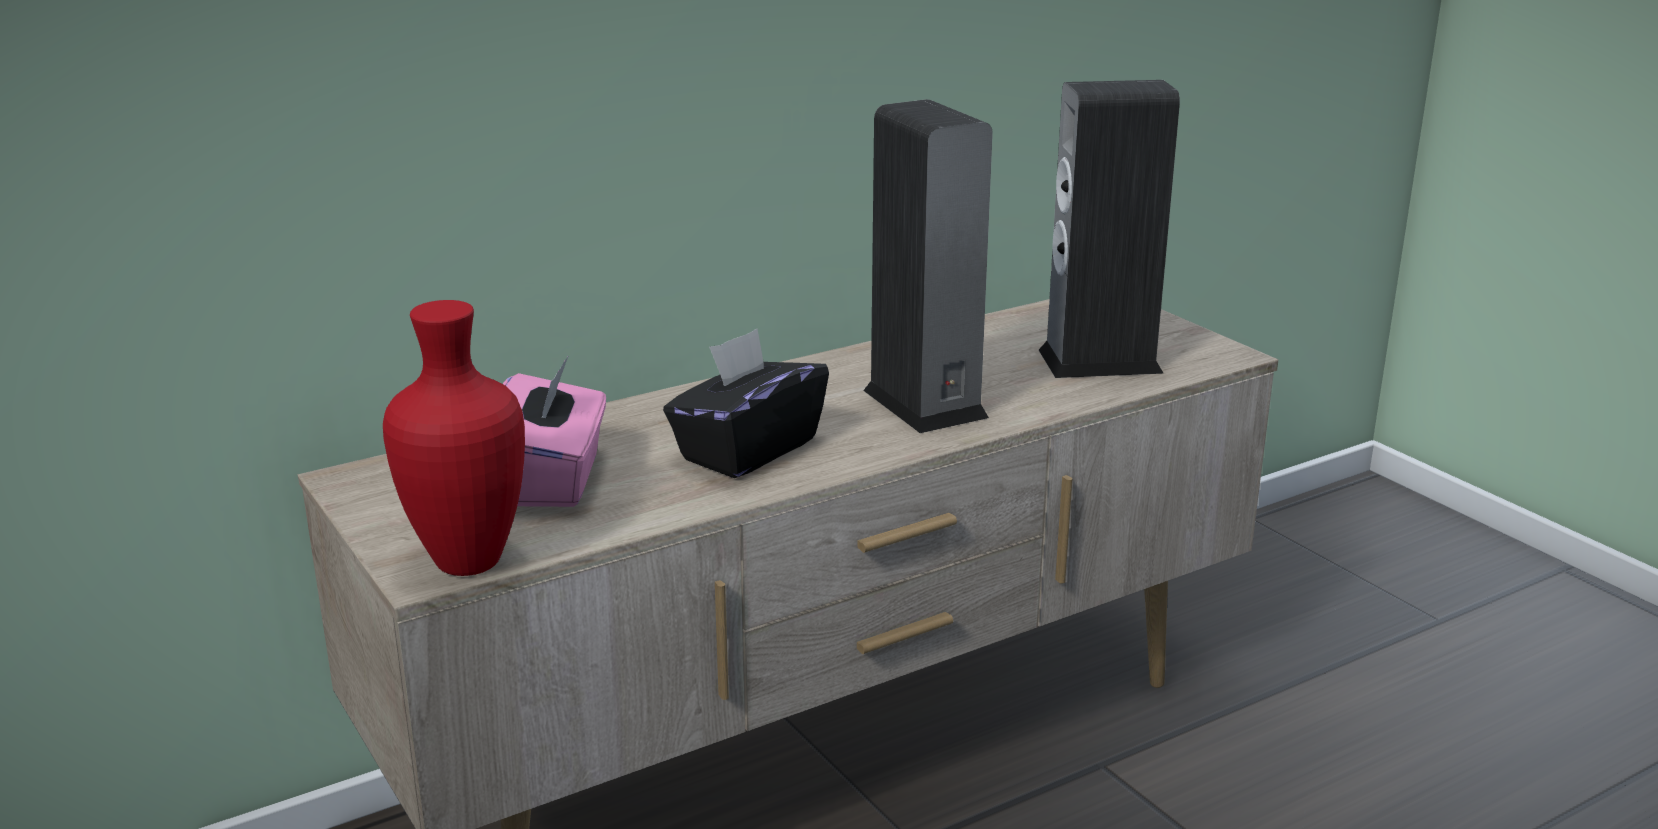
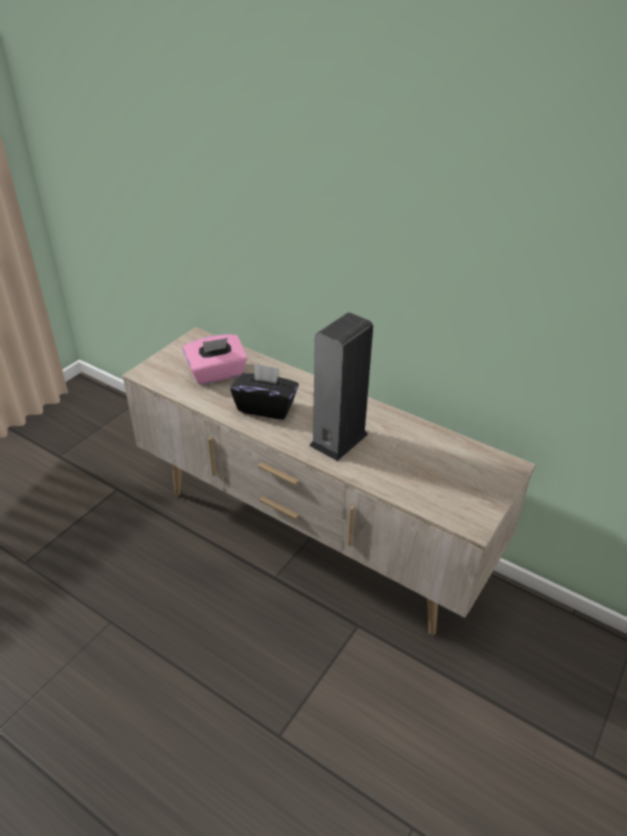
camera: 65 degrees right, 15 degrees up
red vase [383,300,525,576] -> none
speaker [1039,80,1180,378] -> none

